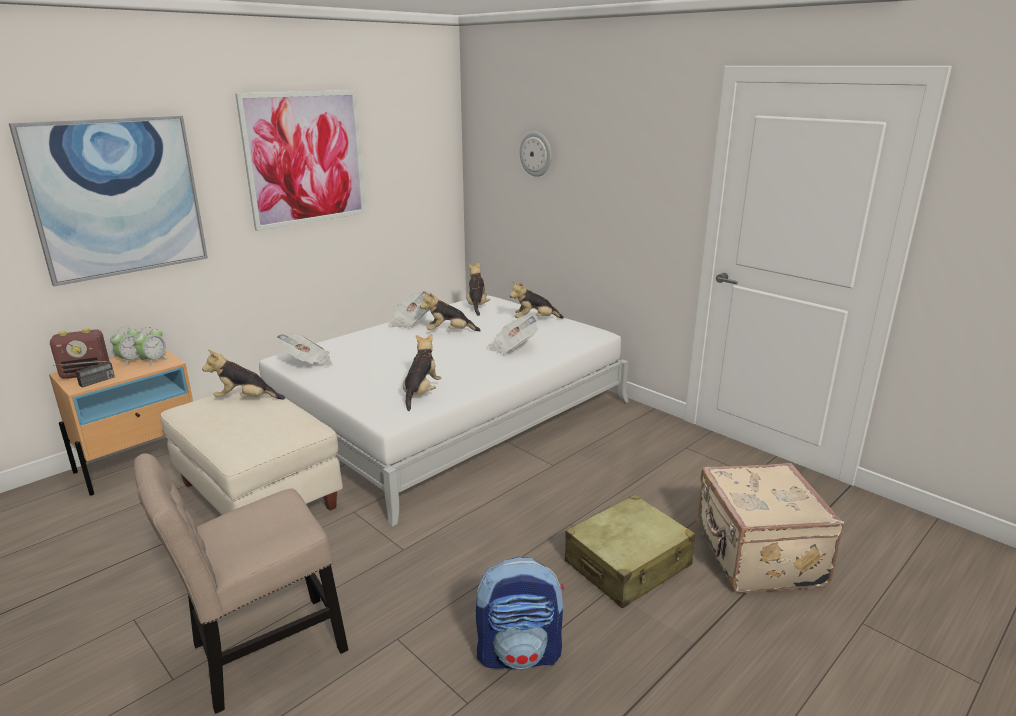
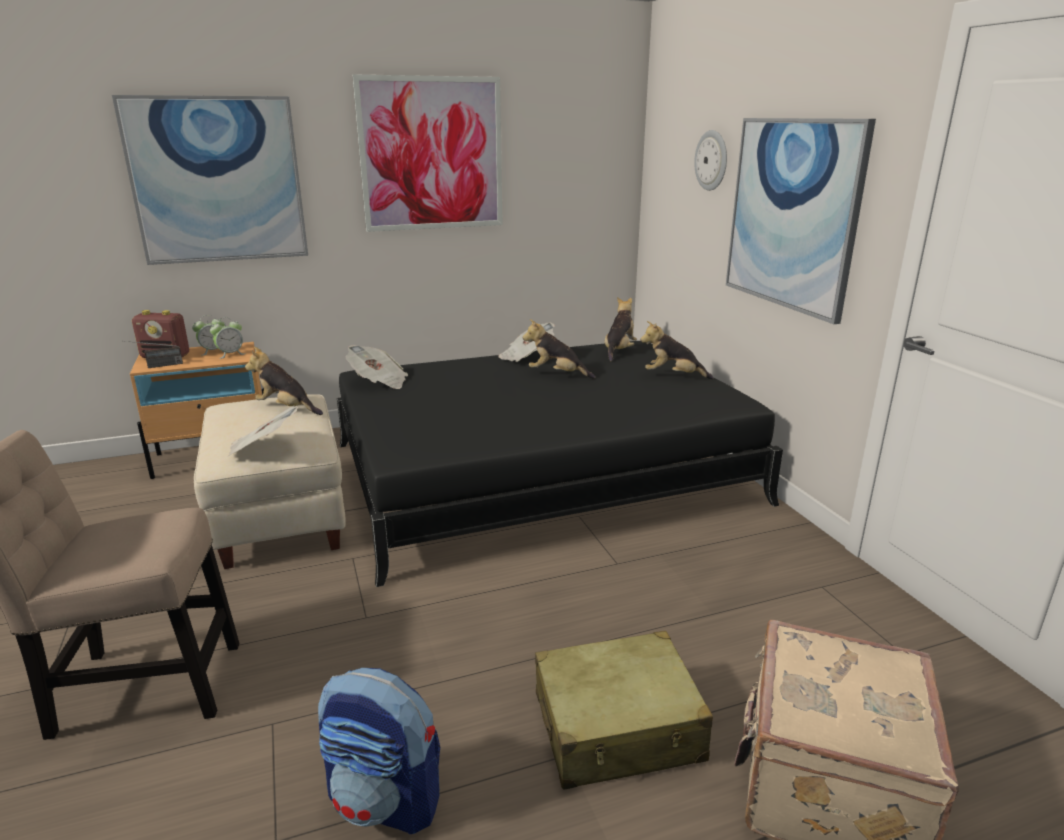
camera: 25 degrees right, 0 degrees up
white bed [259,295,629,527] -> black bed [337,341,783,587]
plush toy [403,334,441,411] -> none
newspaper [486,316,538,354] -> newspaper moved to [228,405,298,456]
none -> picture [726,118,876,324]

